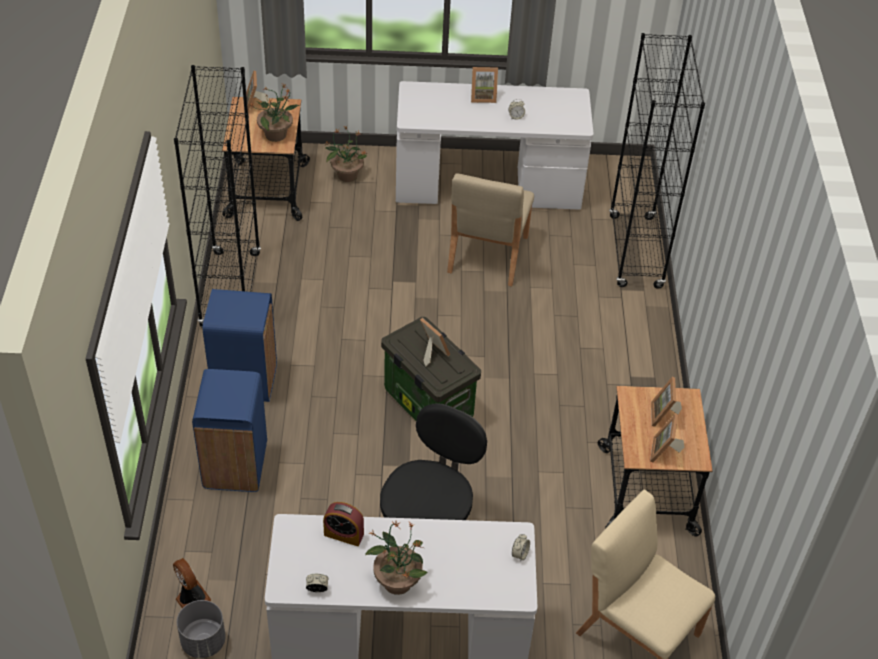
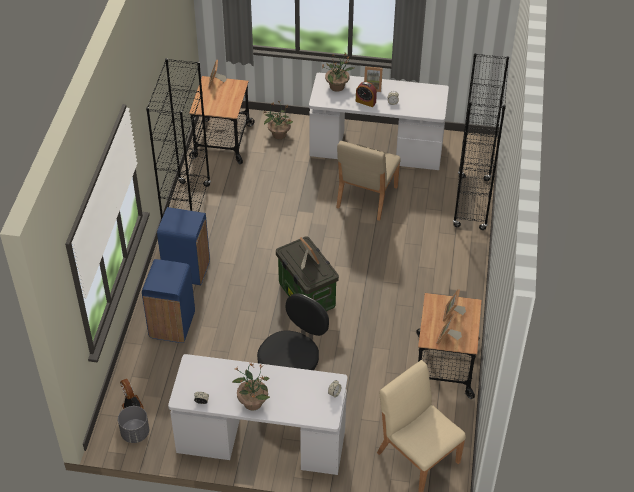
camera: 10 degrees right, 0 degrees up
potted plant [251,84,300,142] -> potted plant moved to [321,52,354,92]
alarm clock [323,502,364,546] -> alarm clock moved to [356,82,377,107]

